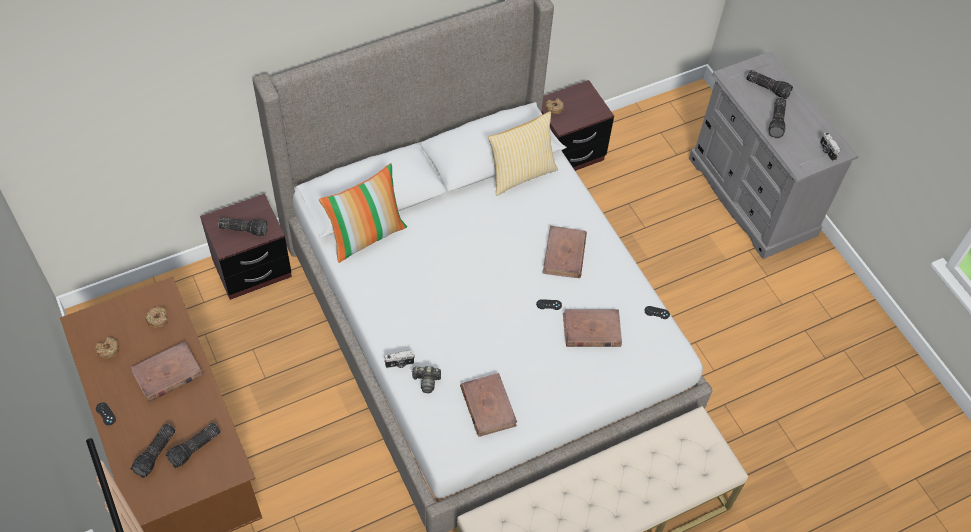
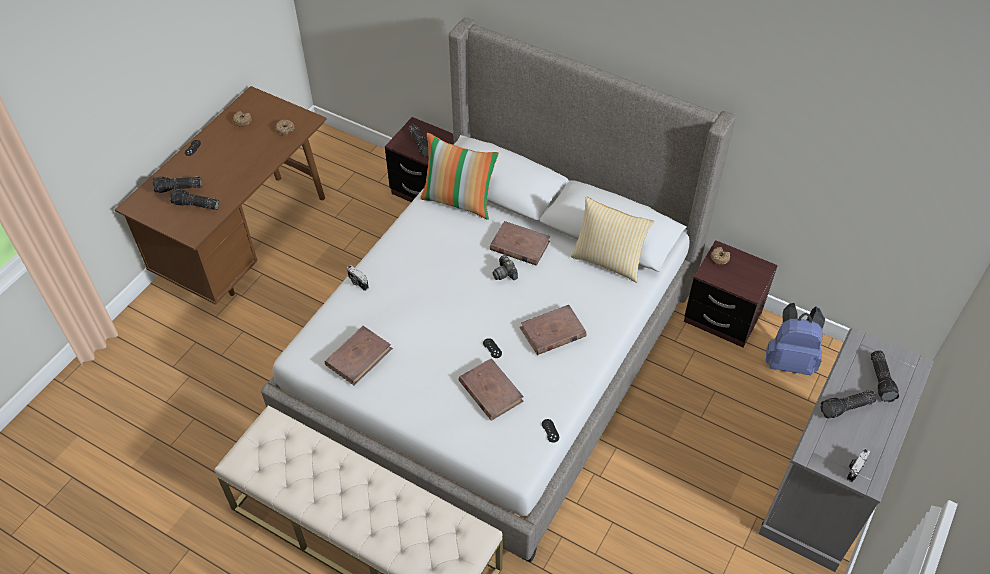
camera: 60 degrees right, 5 degrees down
brown book [131,341,203,402] -> brown book moved to [490,221,550,266]
camera [411,366,441,393] -> camera moved to [492,255,518,280]
none -> blue backpack [766,303,825,375]

